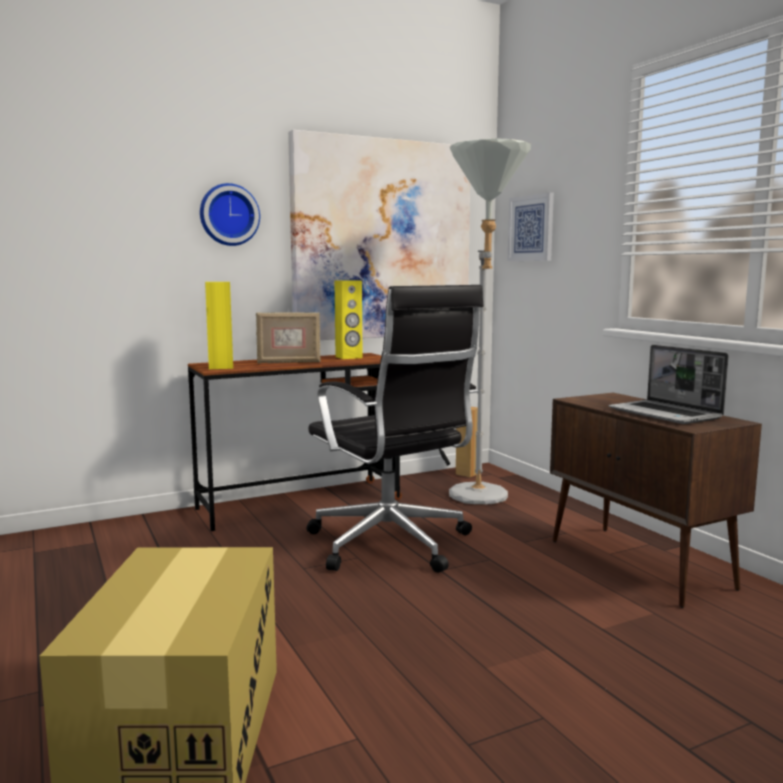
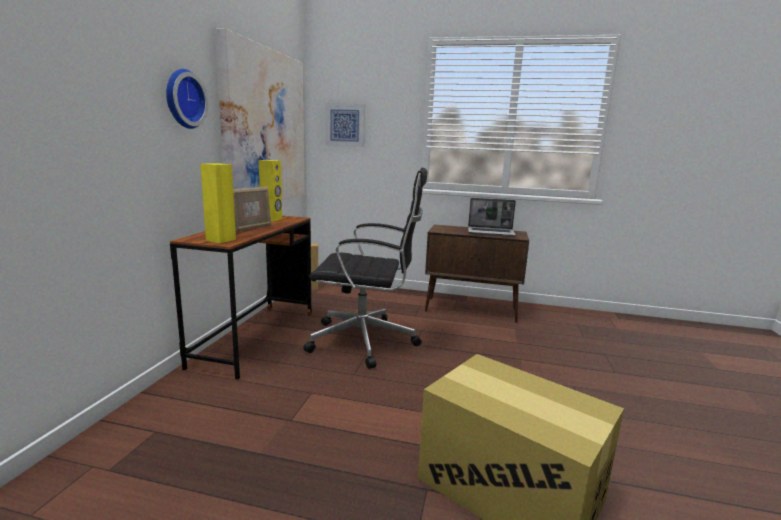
camera: 50 degrees left, 5 degrees up
grey floor lamp [449,138,531,504] -> none

